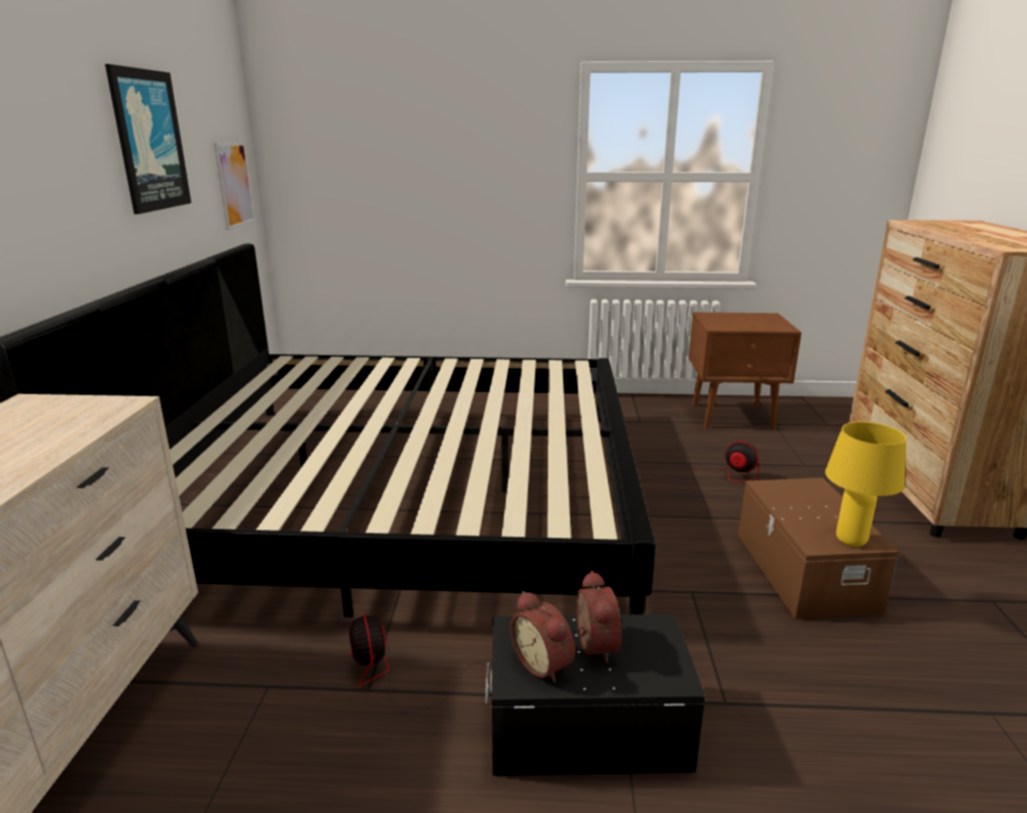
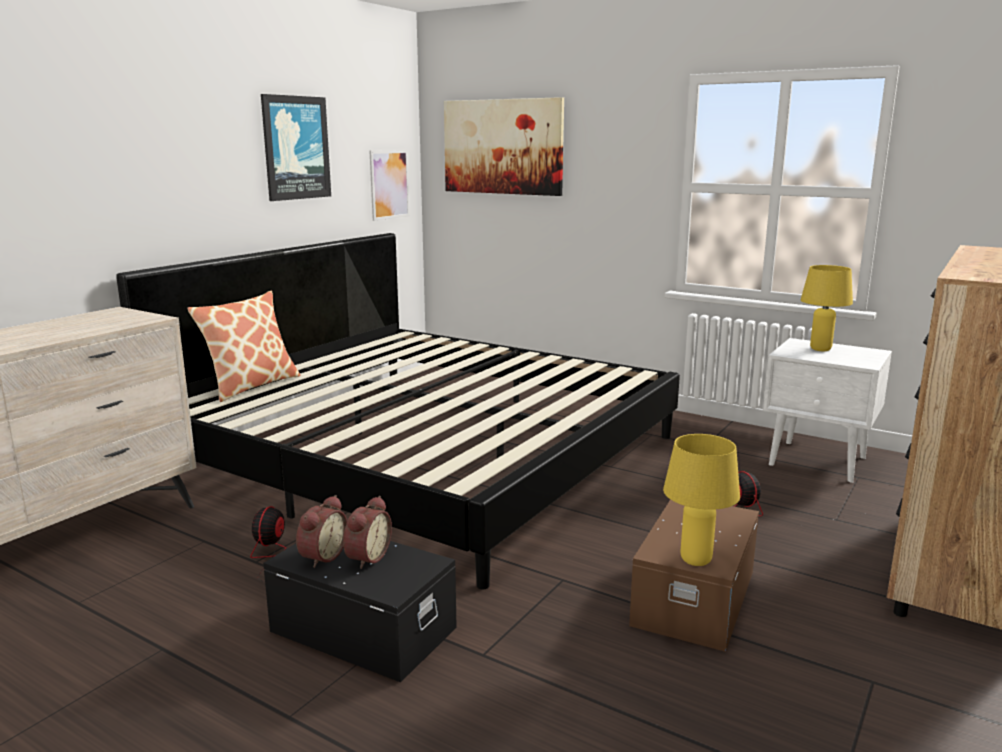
camera: 30 degrees right, 5 degrees down
alarm clock [510,591,575,683] -> alarm clock turned 150 degrees counterclockwise [296,495,347,568]
brown nightstand [689,312,802,430] -> white nightstand [763,338,892,482]
none -> pillow [187,291,301,402]
none -> picture [444,97,564,196]
none -> yellow table lamp [801,265,853,351]

